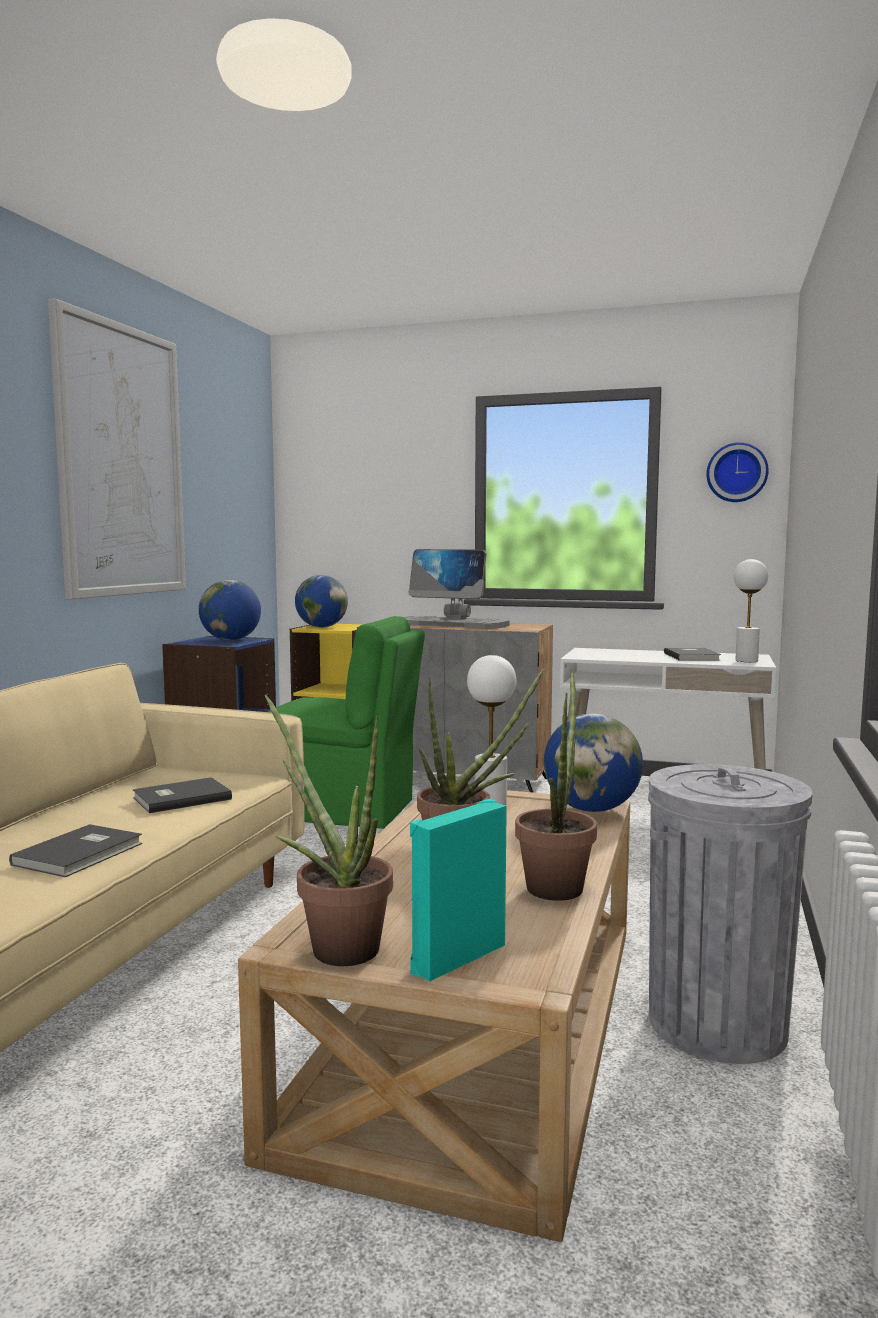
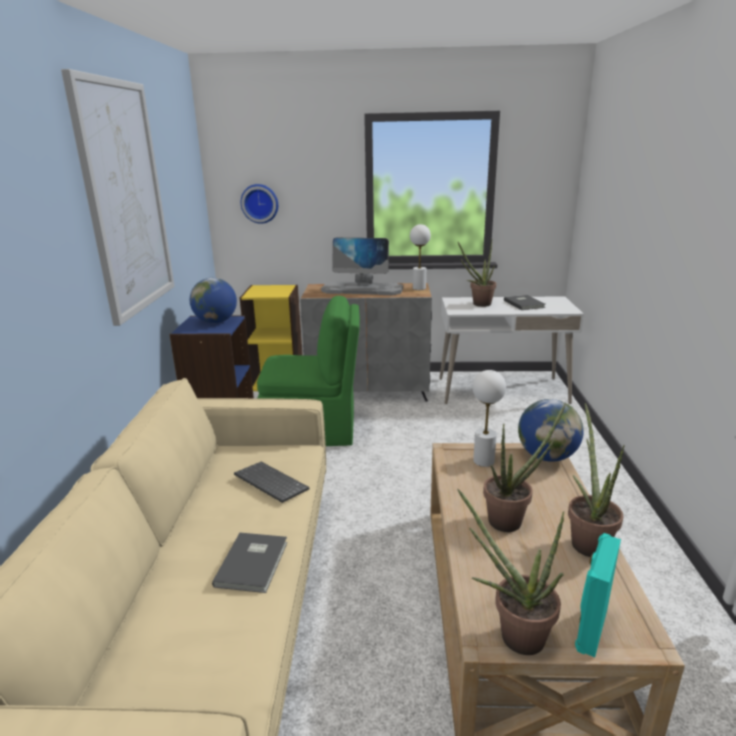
camera: 15 degrees left, 15 degrees up
grey book [133,777,232,813] -> keyboard [234,462,310,503]
globe [295,575,348,627] -> none
grey trash can [648,764,812,1064] -> none
wall clock [706,442,769,502] -> wall clock moved to [241,184,278,224]
white table lamp [734,559,768,662] -> white table lamp moved to [410,224,431,290]
none -> potted plant [458,241,496,307]

